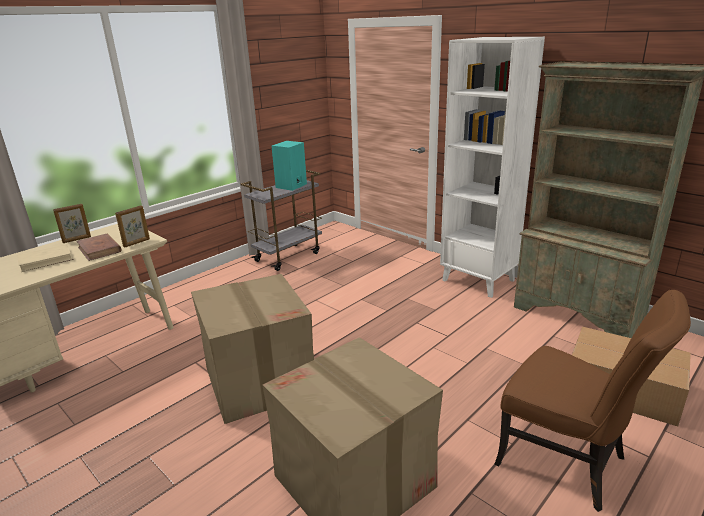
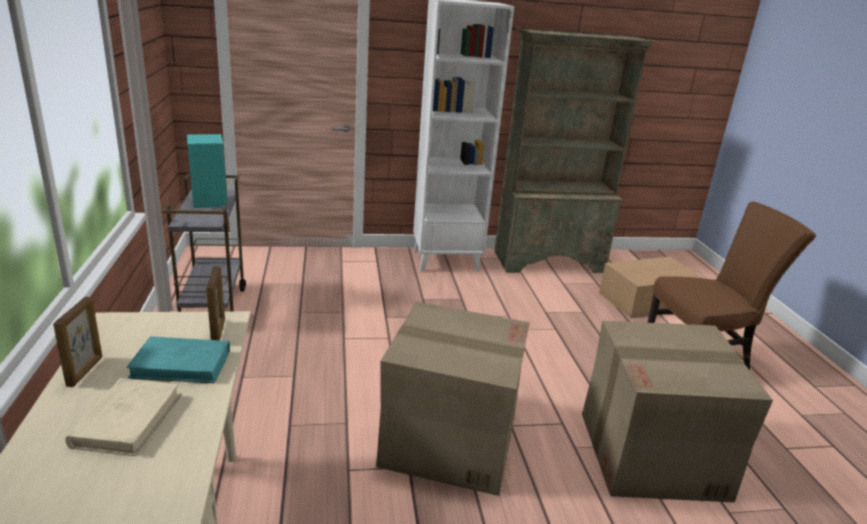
camera: 55 degrees left, 0 degrees up
brown book [76,234,121,261] -> turquoise book [126,336,230,383]

